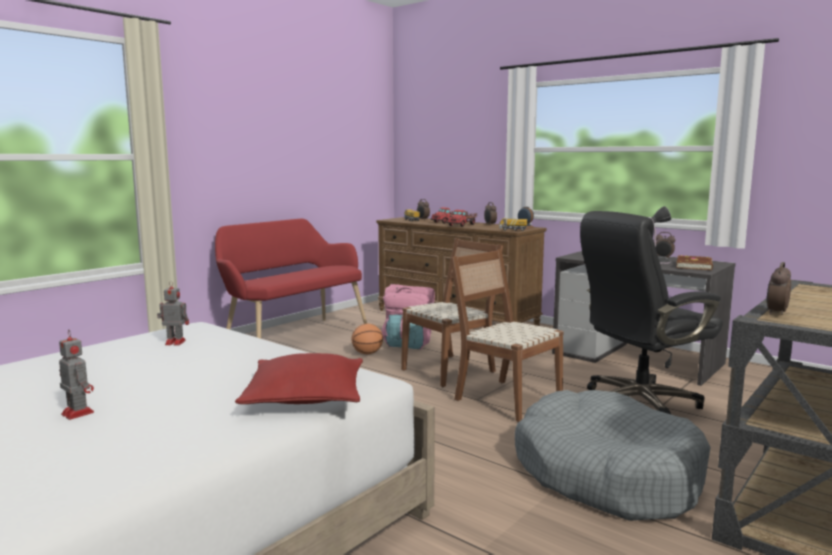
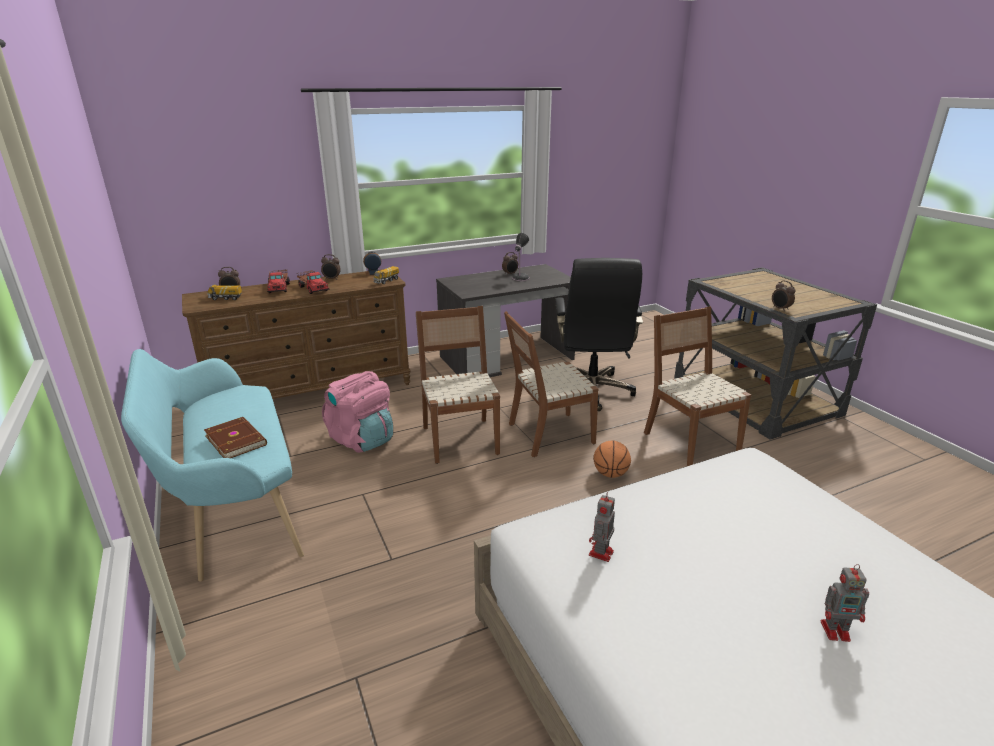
camera: 65 degrees left, 15 degrees up
toy robot [59,330,94,420] -> toy robot turned 150 degrees counterclockwise [820,564,869,642]
red bench [215,219,367,339] -> turquoise bench [121,349,304,582]
red pillow [235,353,363,404] -> none
basketball [351,324,383,354] -> basketball moved to [593,440,631,478]
grey dog bed [515,390,711,521] -> chair [644,306,751,466]
brown book [676,255,713,270] -> brown book moved to [204,417,267,458]

